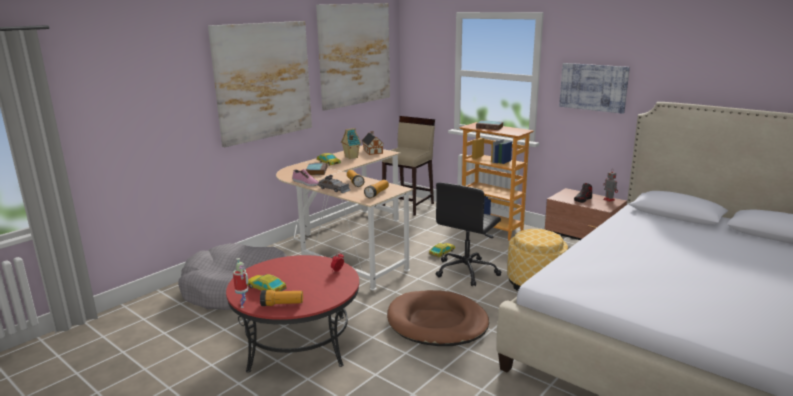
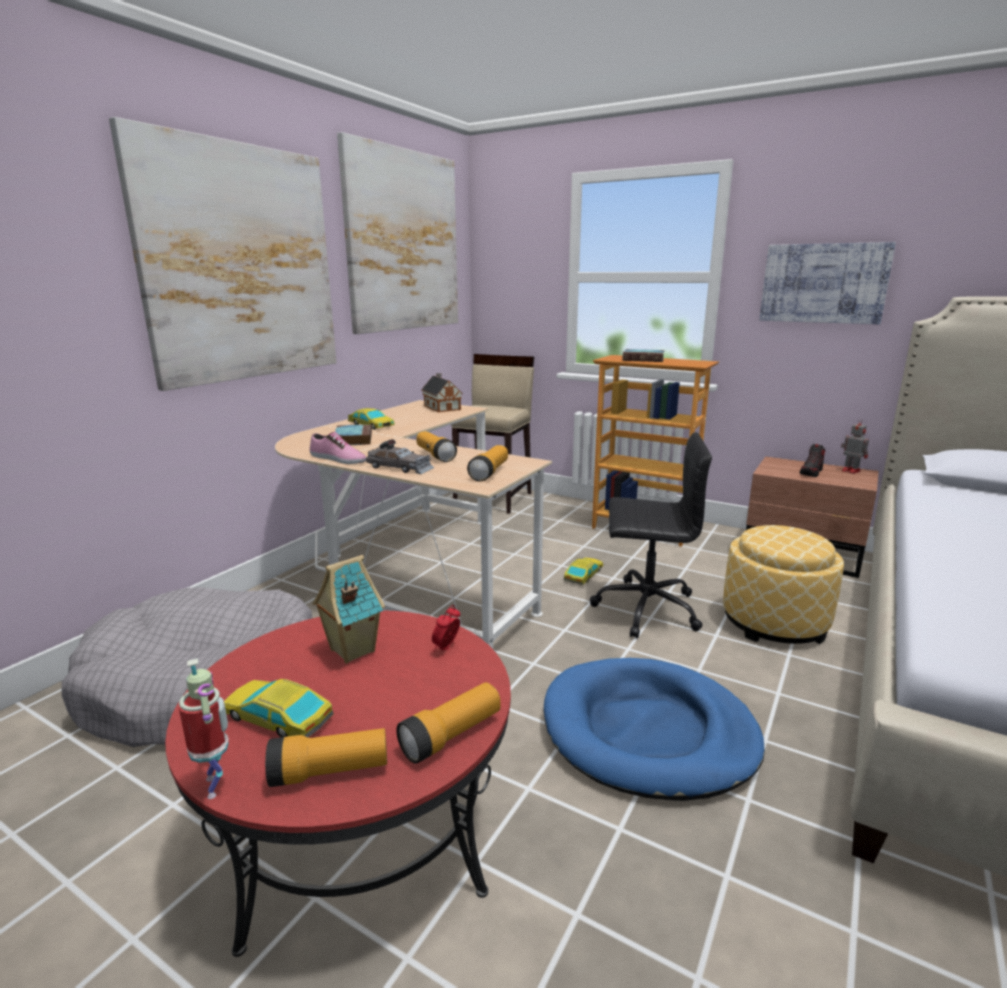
camera: 10 degrees left, 0 degrees up
toy house [341,128,361,159] -> toy house moved to [312,555,385,664]
brown dog bed [387,290,489,346] -> blue dog bed [544,658,765,801]
black office chair [436,183,501,286] -> black office chair turned 105 degrees counterclockwise [590,432,712,638]
none -> flashlight [396,682,501,764]

